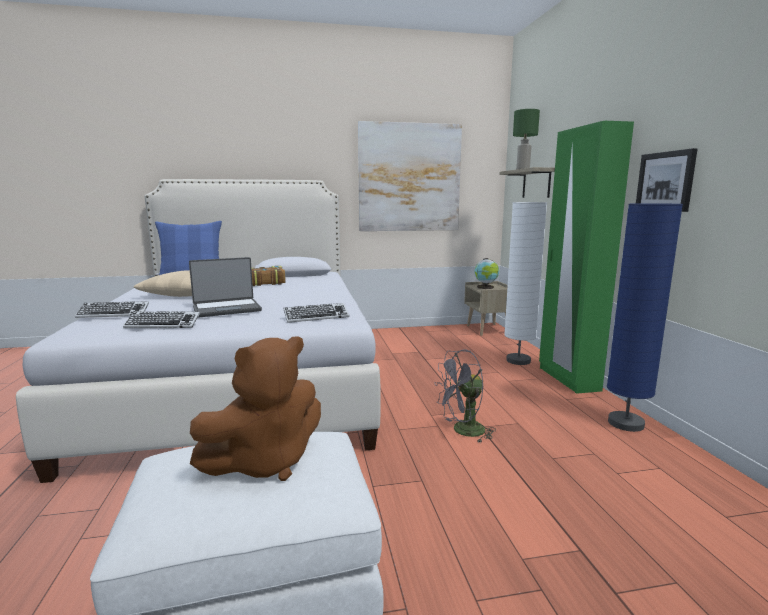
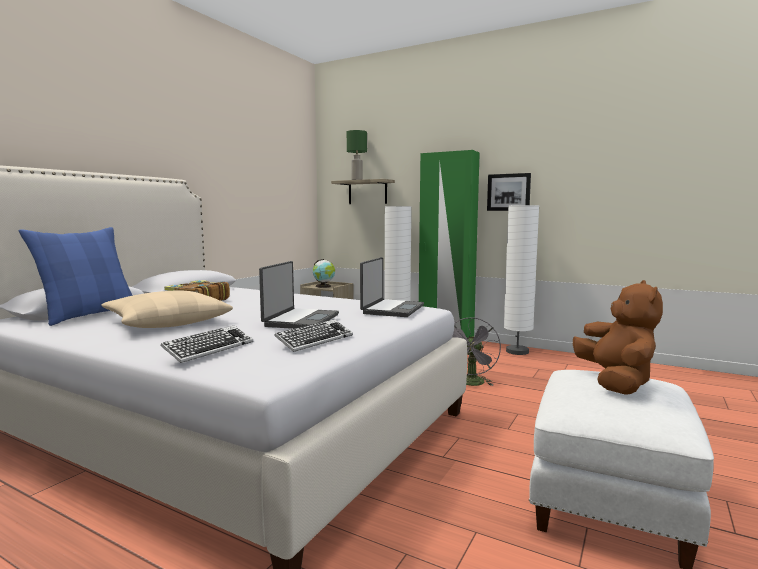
camera: 50 degrees left, 5 degrees down
keyboard [284,303,350,323] -> laptop [360,257,424,317]
picture [358,121,462,231] -> none
blue floor lamp [607,203,683,432] -> white floor lamp [504,205,539,355]

